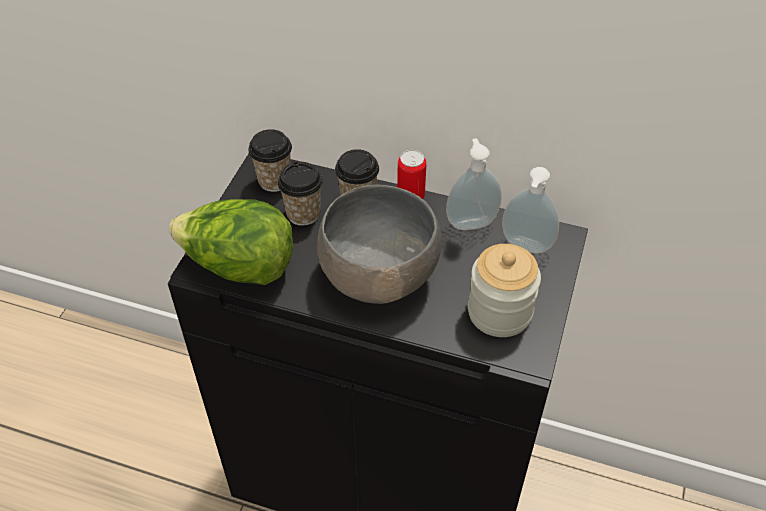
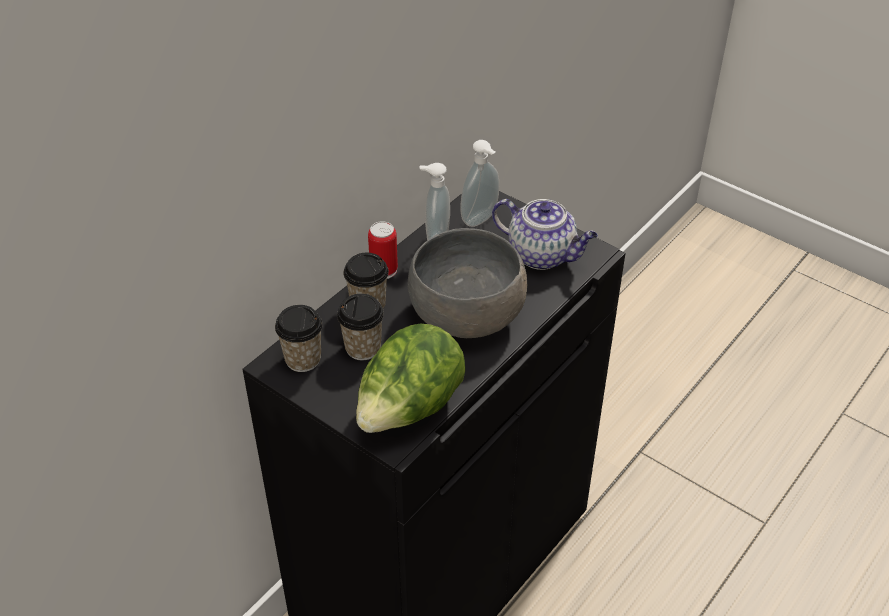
camera: 70 degrees left, 5 degrees down
jar [468,244,541,337] -> teapot [492,199,598,270]

